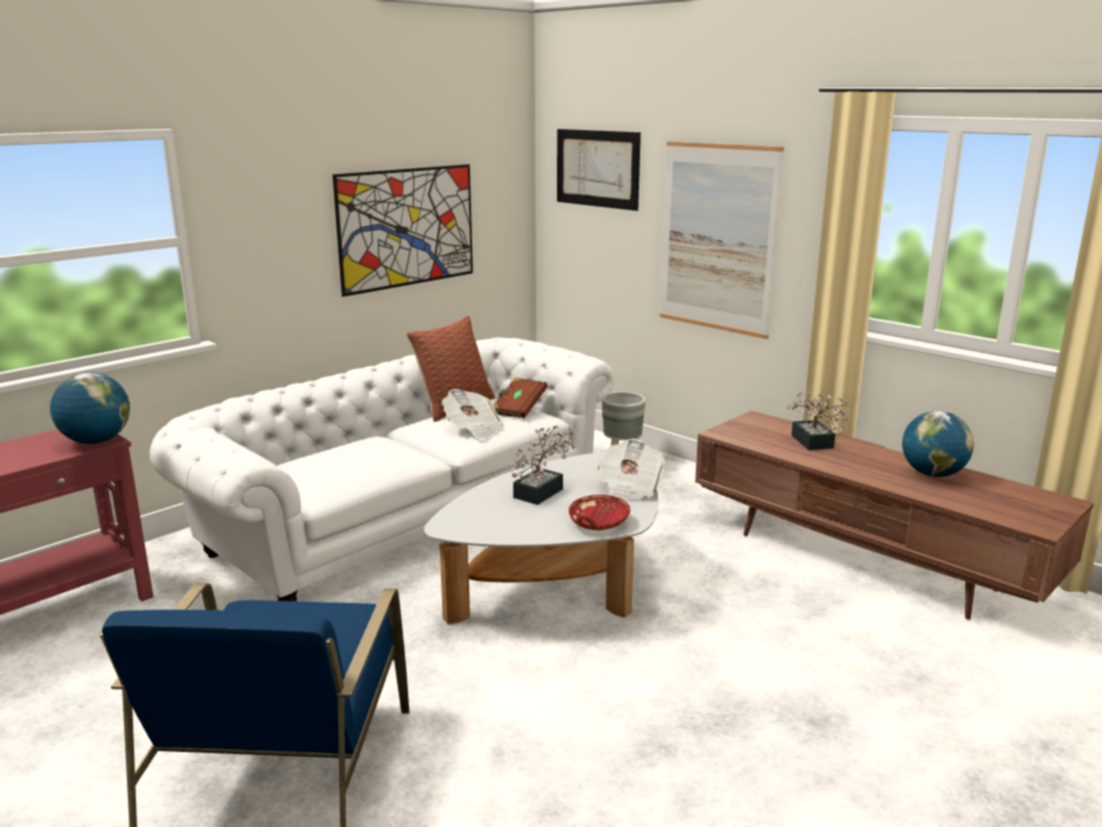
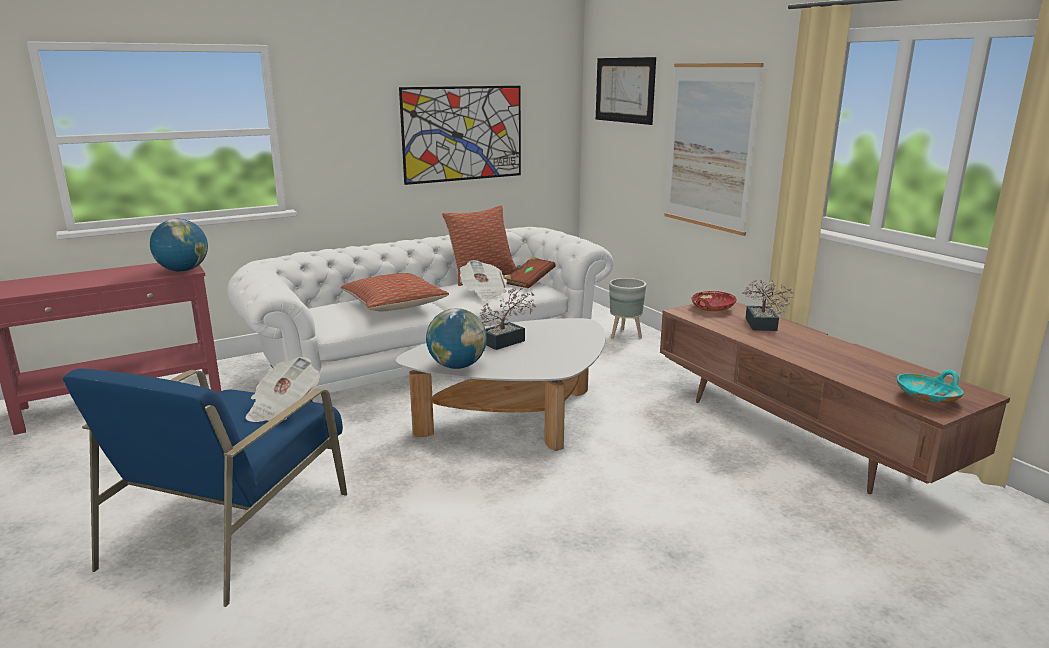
camera: 15 degrees right, 0 degrees up
red bowl [569,495,630,530] -> red bowl moved to [692,291,736,311]
newspaper [598,439,666,501] -> newspaper moved to [245,357,320,422]
globe [902,411,974,477] -> globe moved to [426,308,487,369]
none -> pillow [341,273,449,311]
none -> turquoise bowl [897,370,964,403]

